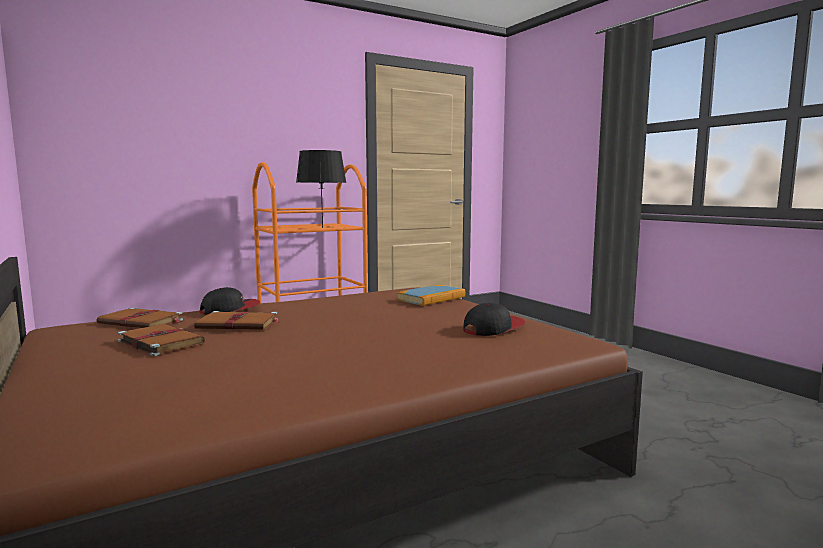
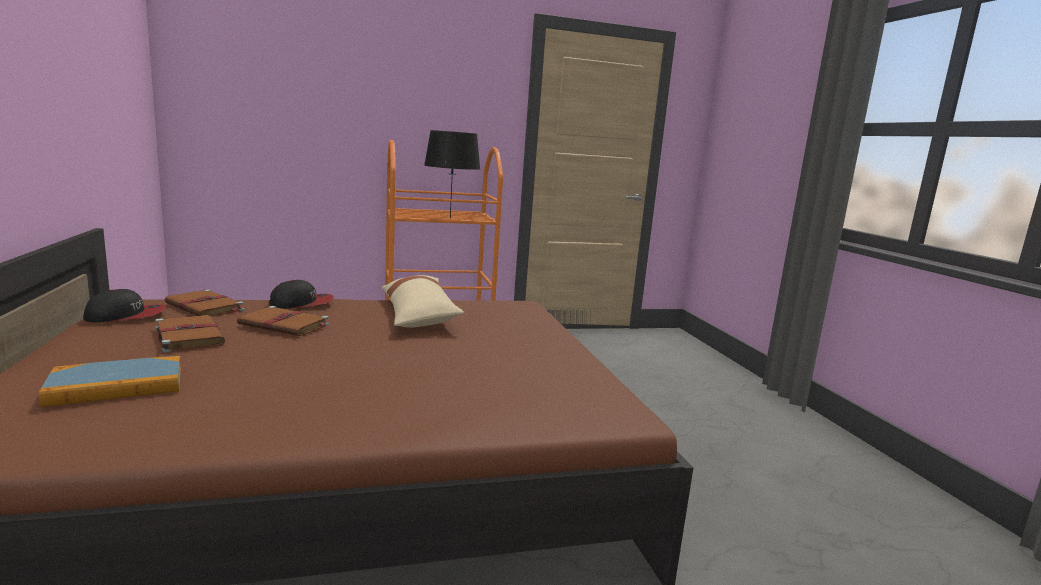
camera: 15 degrees right, 5 degrees up
book [397,285,465,306] -> book moved to [39,356,181,407]
cap [463,303,526,336] -> cap moved to [83,289,166,322]
none -> beige pillow [381,275,464,328]

